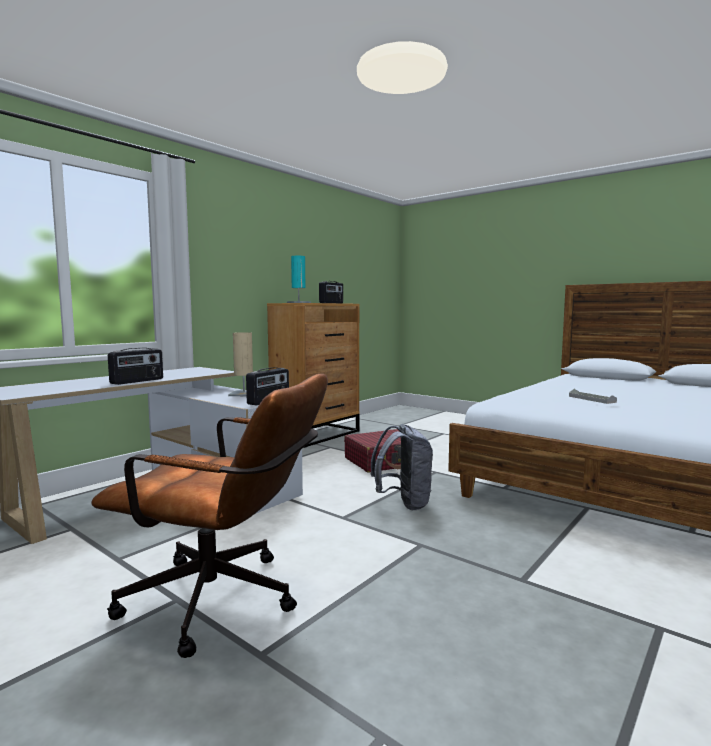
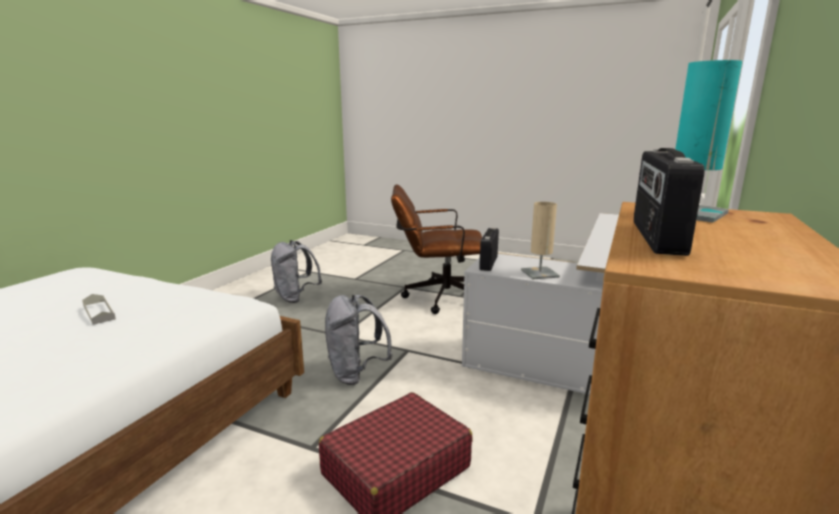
camera: 165 degrees right, 10 degrees up
radio [108,348,163,385] -> none
none -> grey backpack [271,240,322,303]

